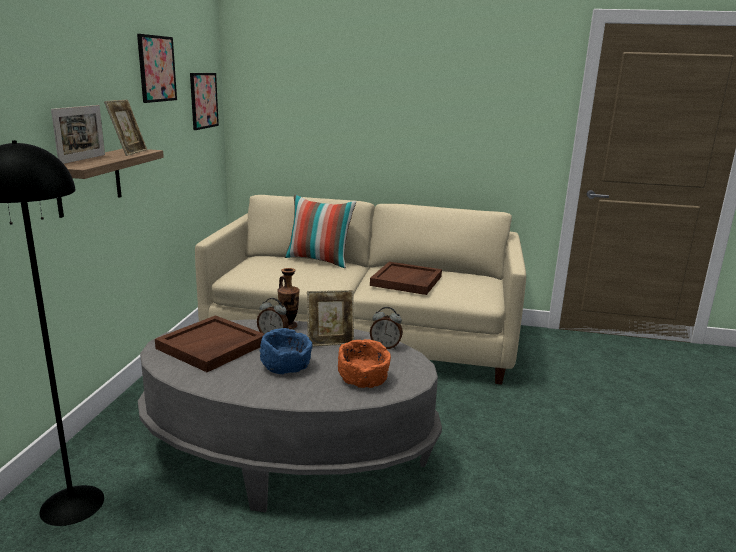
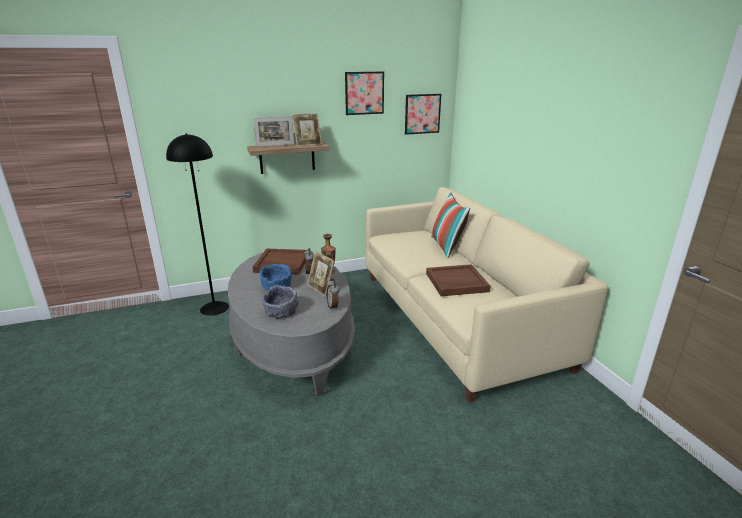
camera: 60 degrees right, 5 degrees up
orange bowl [338,339,391,388] -> grey bowl [262,285,299,319]

